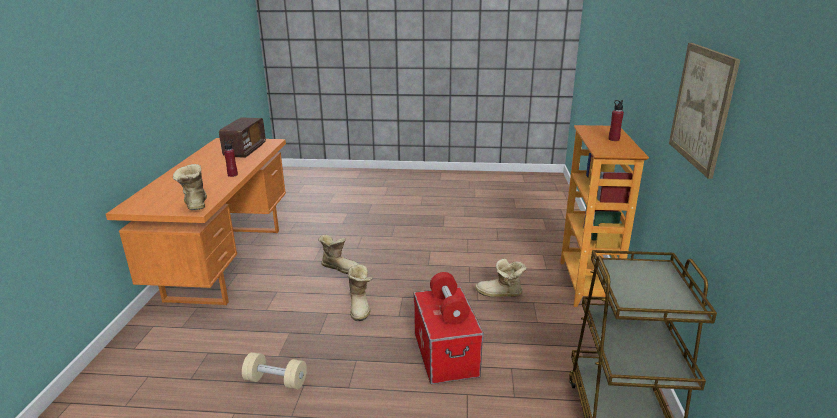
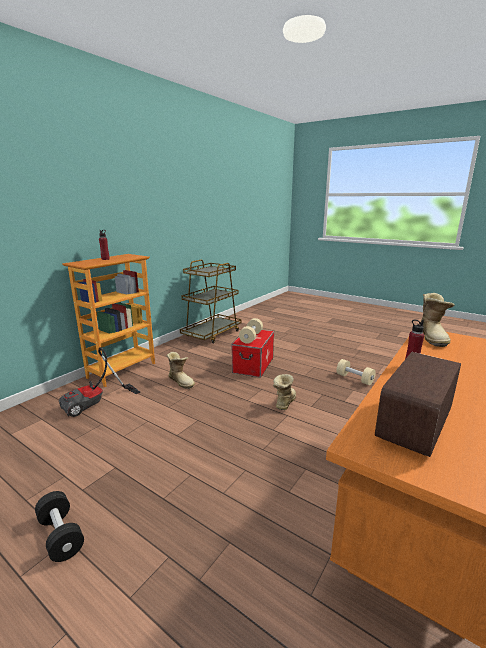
camera: 150 degrees left, 5 degrees down
boot [318,235,358,274] -> none
red dumbbell [430,272,470,325] -> beige dumbbell [239,318,263,344]
picture [669,43,740,179] -> none
none -> black dumbbell [35,491,84,562]
none -> vacuum cleaner [59,347,140,417]

